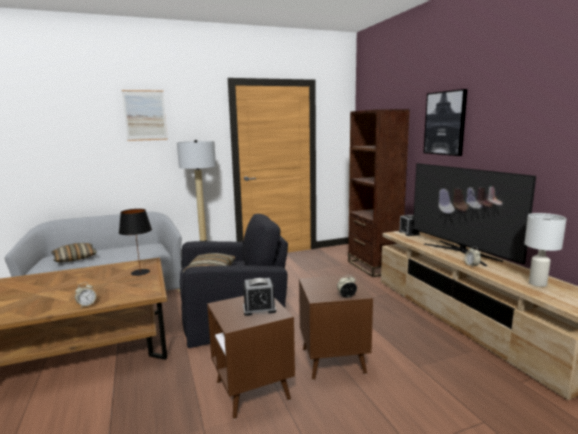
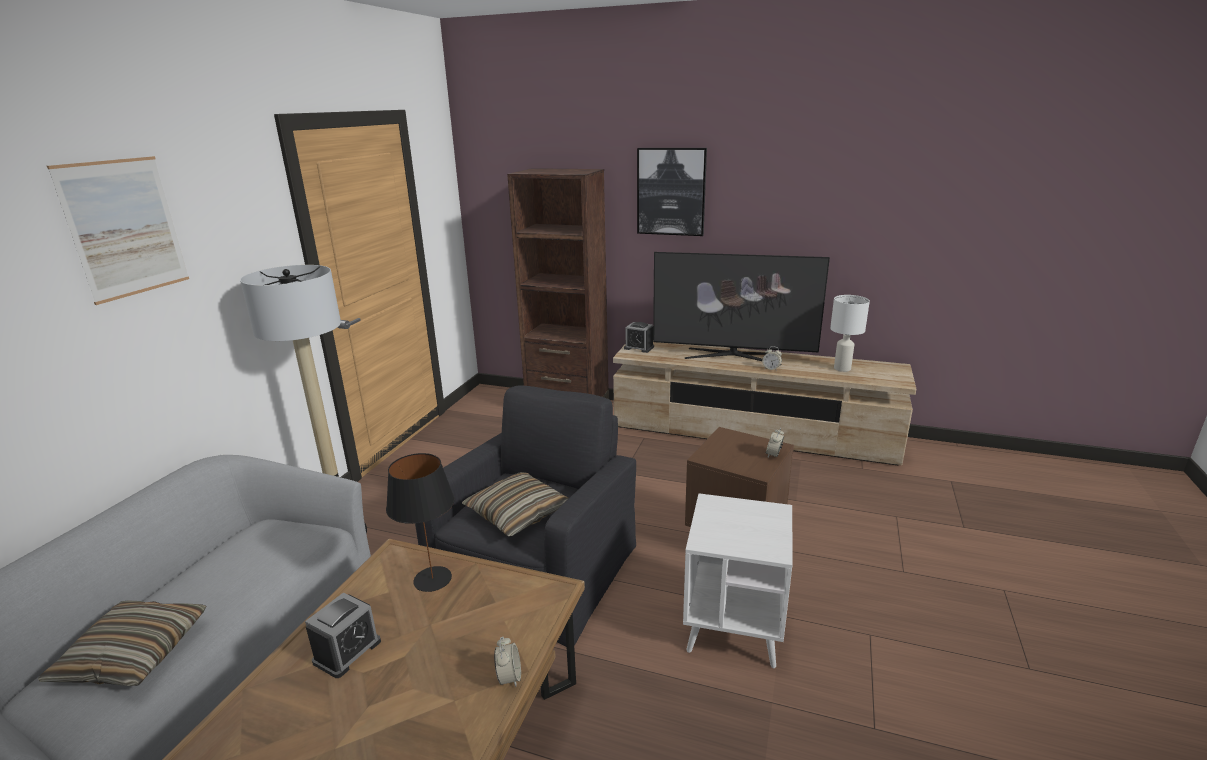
camera: 50 degrees left, 10 degrees up
brown side table [207,296,295,419] -> white side table [683,493,793,668]
alarm clock [243,278,276,316] -> alarm clock moved to [305,593,381,678]

